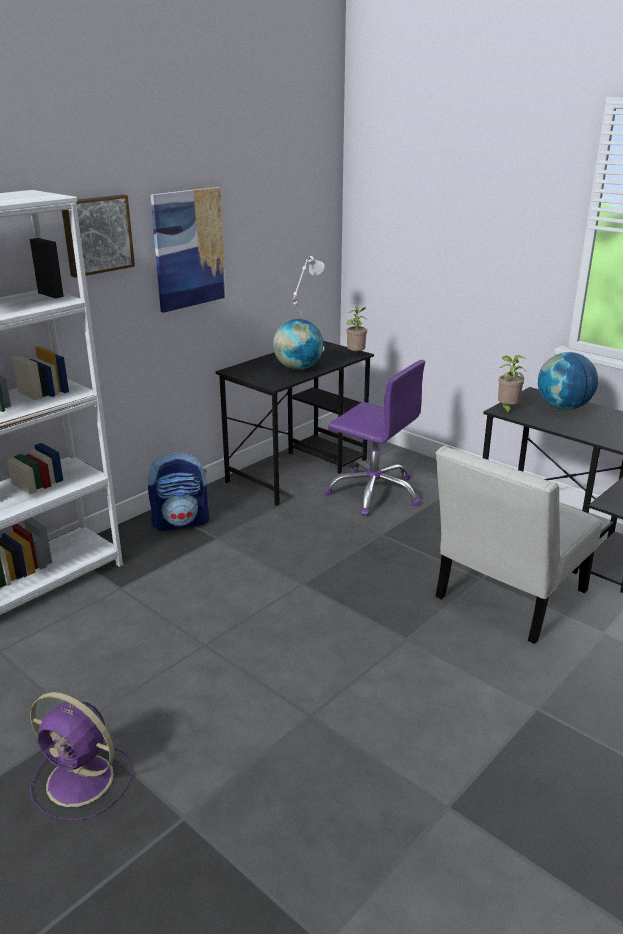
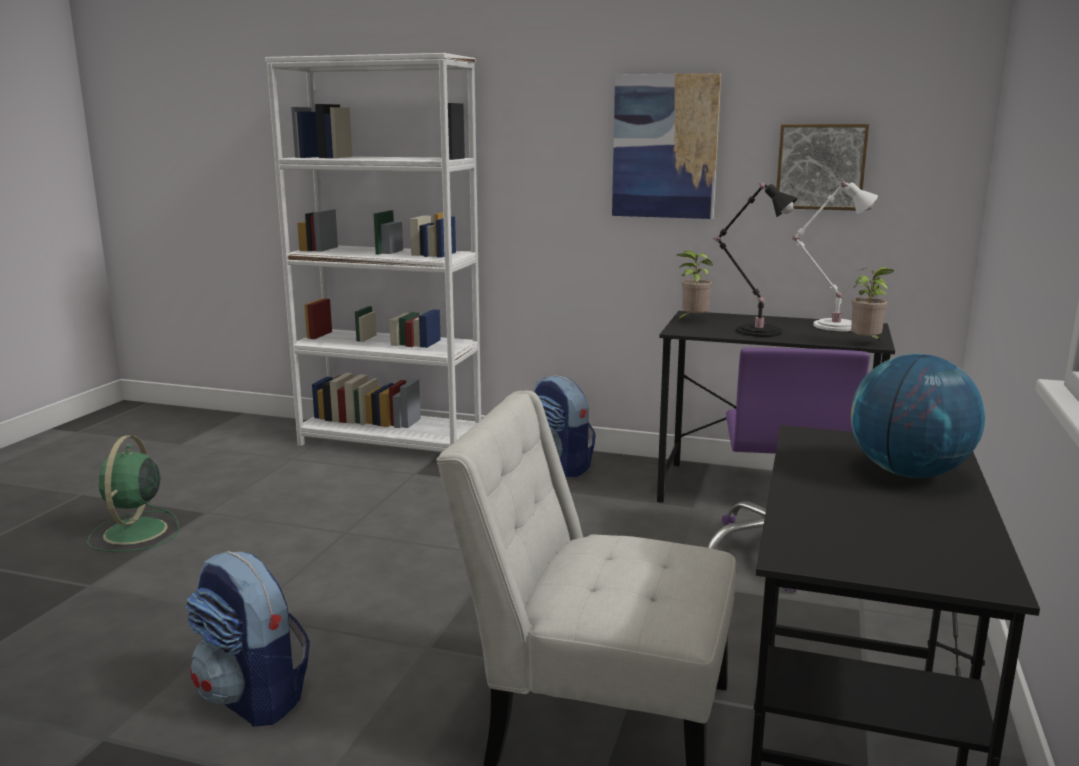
camera: 65 degrees right, 10 degrees down
purple fan [30,692,132,821] -> green fan [87,435,179,552]
picture [62,195,135,278] -> picture moved to [776,124,869,211]
globe [273,319,323,370] -> black table lamp [715,183,798,337]
potted plant [498,355,526,415] -> potted plant moved to [677,251,713,320]
none -> backpack [185,551,310,727]

